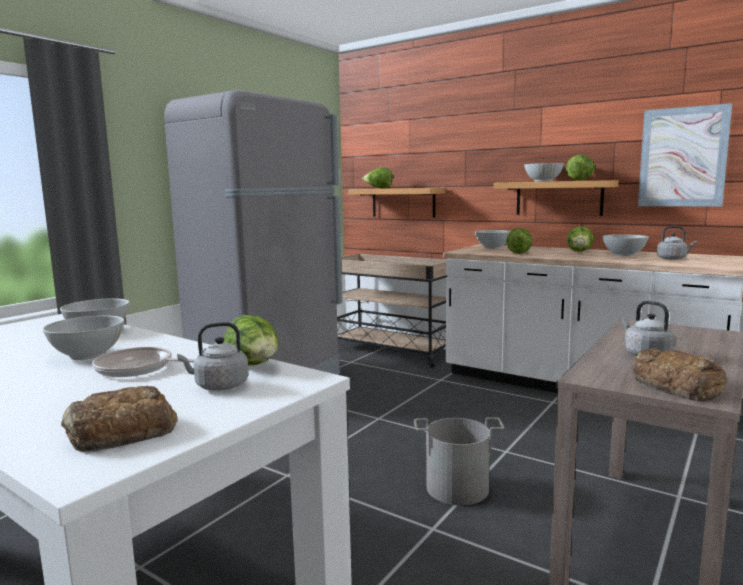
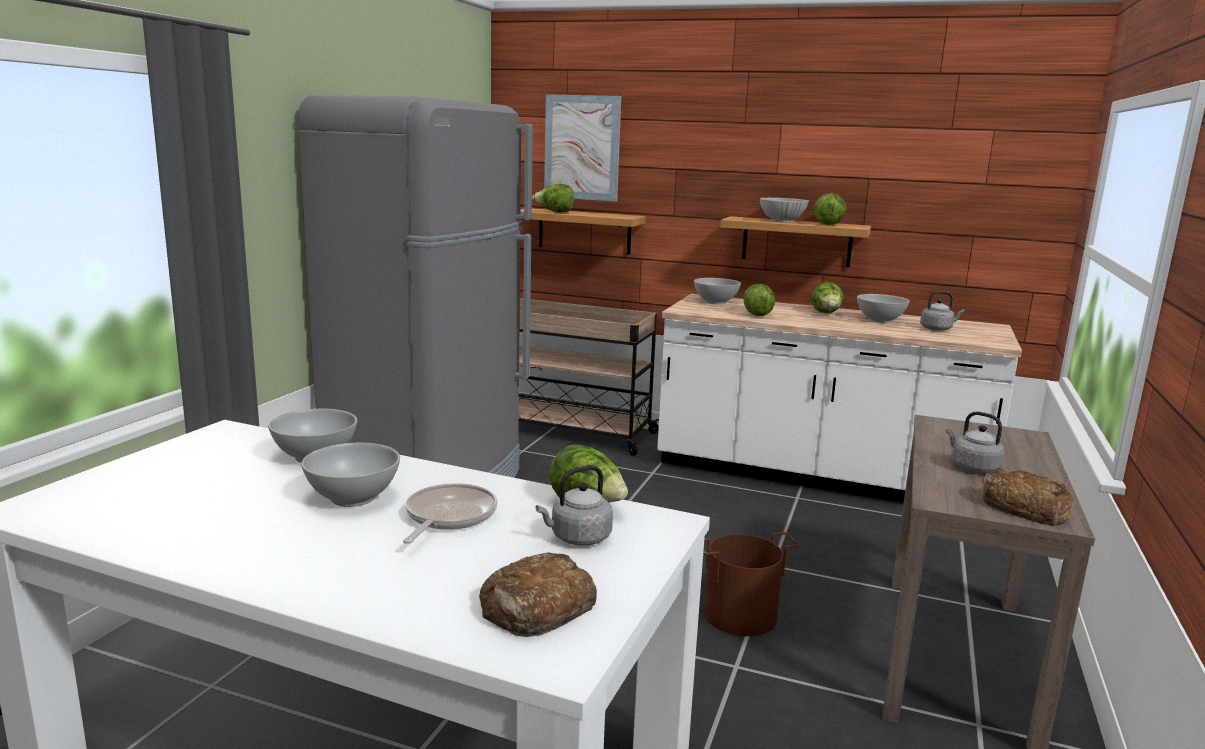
camera: 15 degrees left, 5 degrees up
frying pan [92,347,195,377] -> frying pan turned 105 degrees clockwise [403,483,498,544]
grey bucket [414,417,504,505] -> brown bucket [703,532,799,636]
picture [638,103,732,207] -> picture moved to [544,94,621,201]

